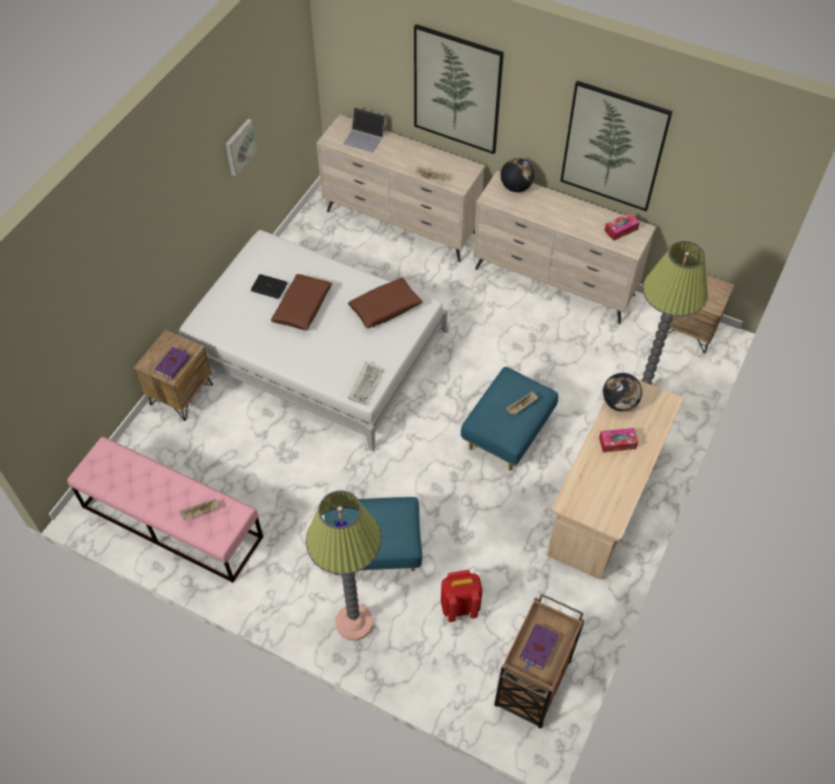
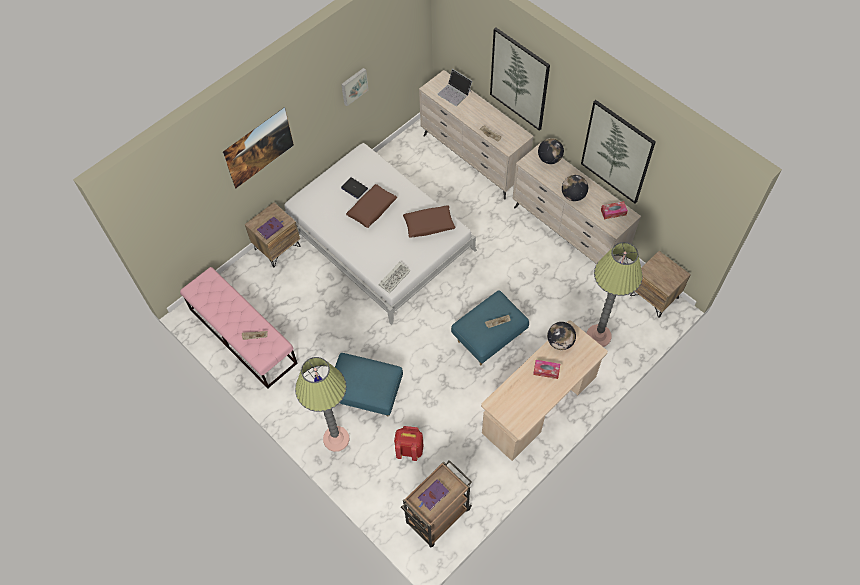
camera: 20 degrees right, 5 degrees up
none -> picture [223,107,294,189]
none -> globe [562,175,588,201]

